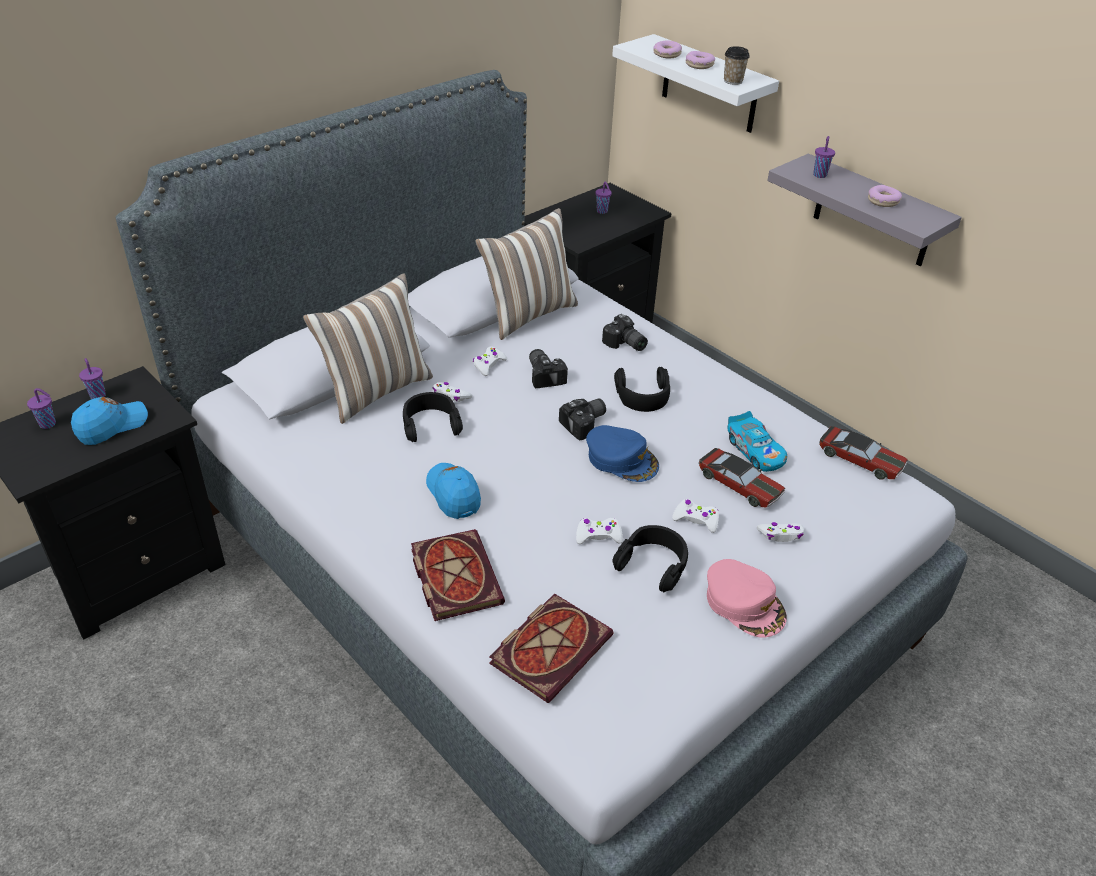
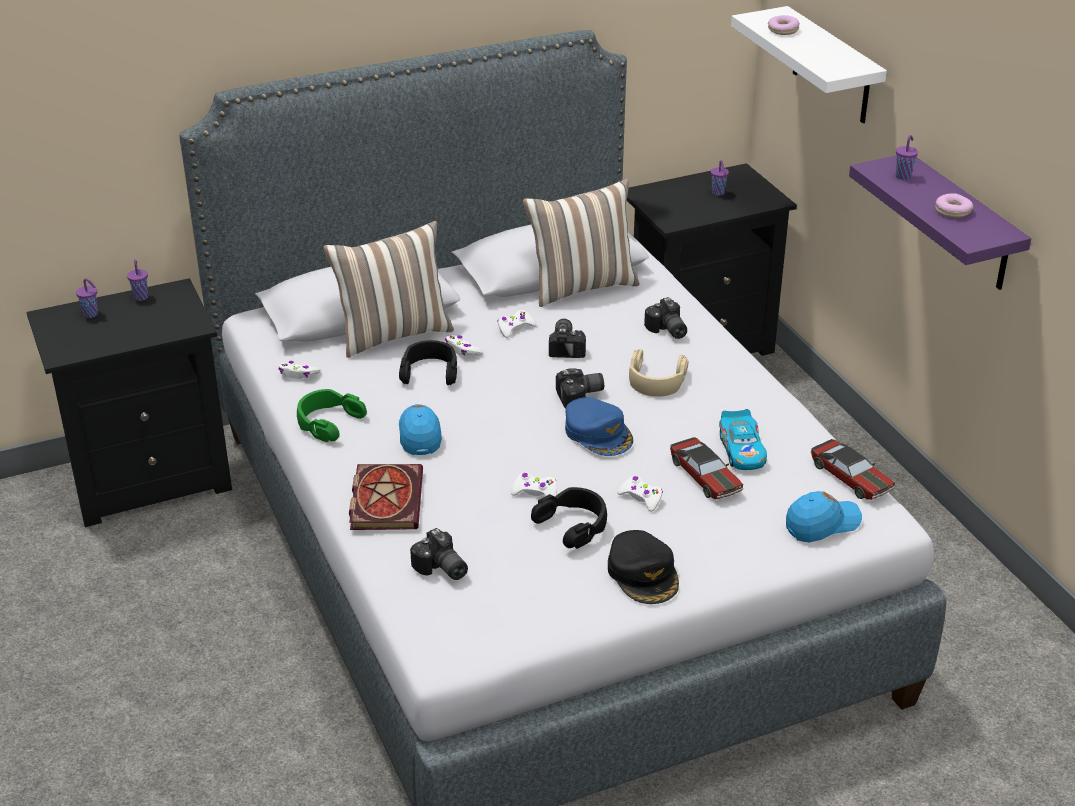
camera: 20 degrees right, 5 degrees down
blue cap [71,397,148,445] -> blue cap moved to [786,491,862,542]
book [489,593,614,703] -> camera [410,528,468,580]
black headphones [614,367,670,412] -> beige headphones [629,349,689,397]
donut [686,51,715,69] -> none
pink cap [707,559,787,637] -> black cap [608,530,679,604]
cup [724,46,750,85] -> none
white game controller [757,522,804,542] -> white game controller moved to [278,361,321,379]
grey shelf [767,154,962,266] -> purple shelf [849,155,1031,290]
none -> green headphones [297,389,367,442]

